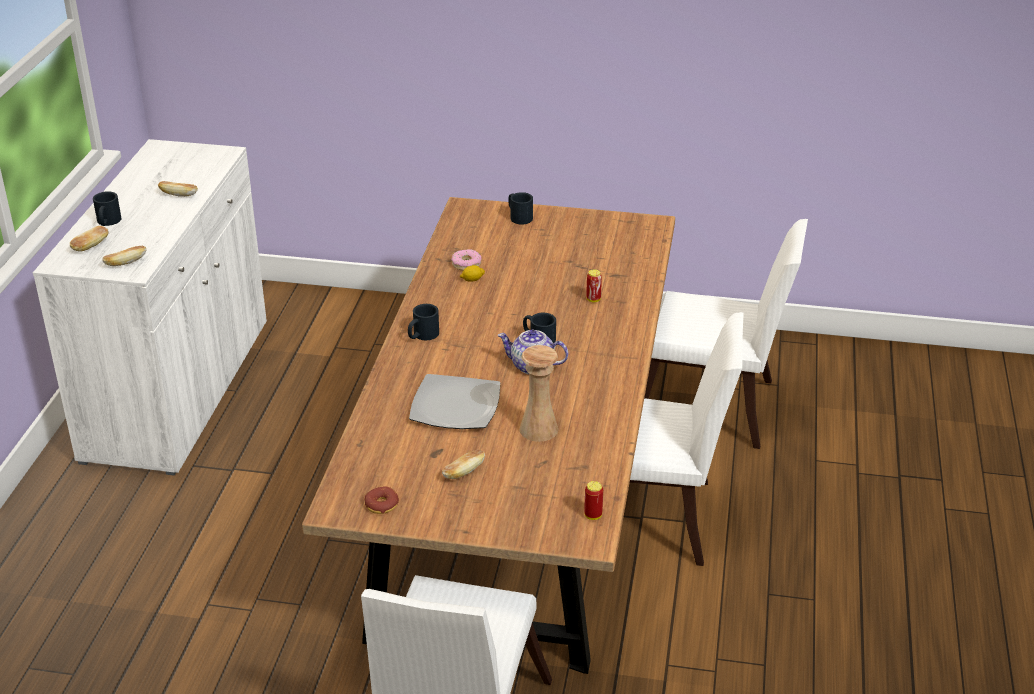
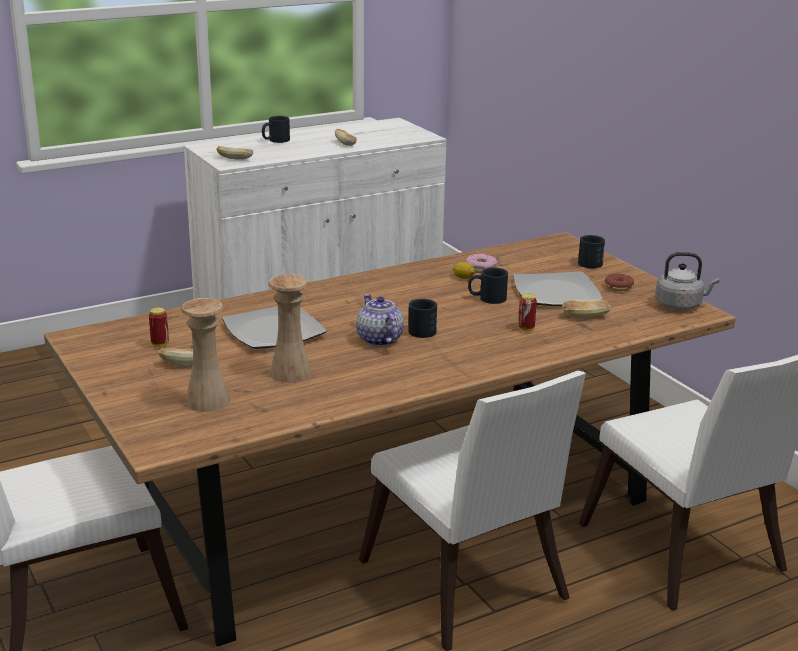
camera: 50 degrees right, 10 degrees down
bread [70,226,109,252] -> bread moved to [562,300,611,318]
donut [365,486,399,514] -> donut moved to [604,274,634,291]
black mug [408,304,439,340] -> black mug moved to [468,268,508,304]
can [584,481,603,520] -> can moved to [149,307,169,347]
none -> beige vase [181,298,230,412]
none -> plate [513,271,603,306]
none -> grey kettle [655,252,720,310]

